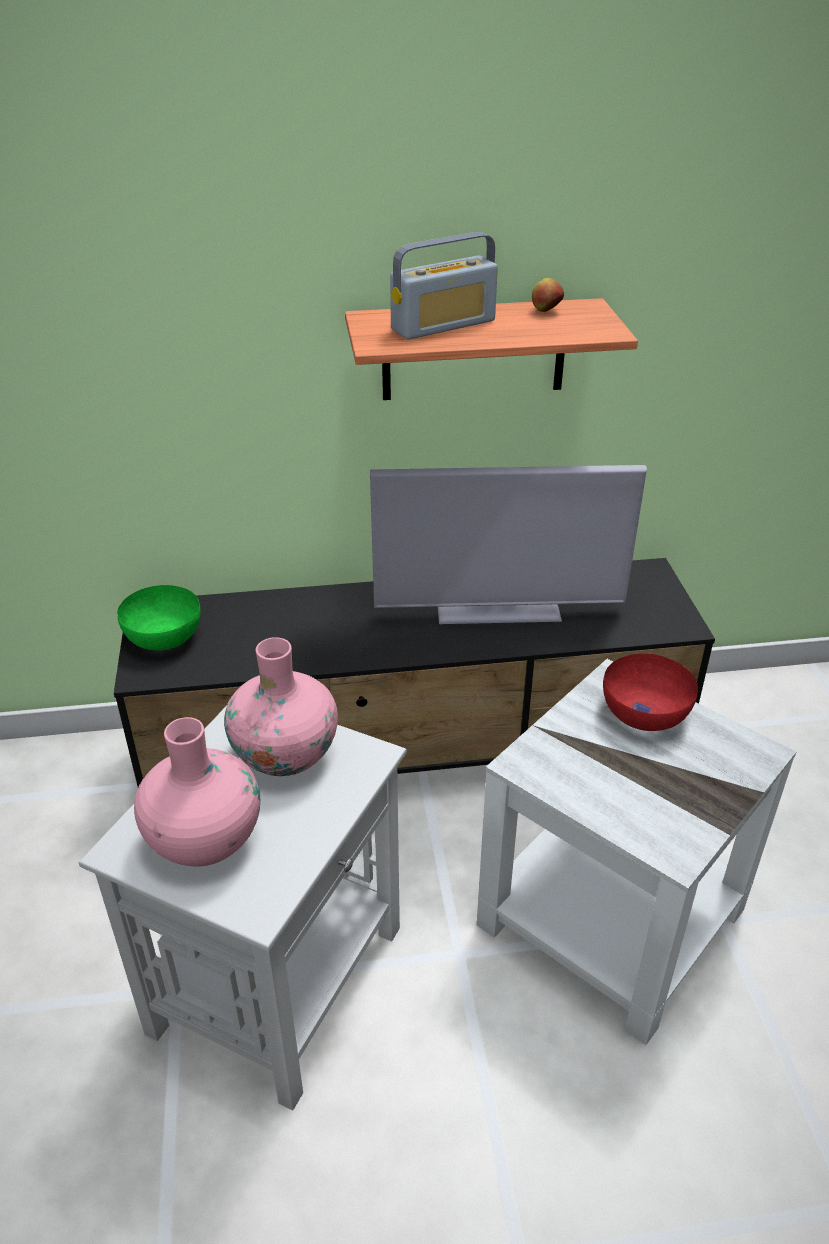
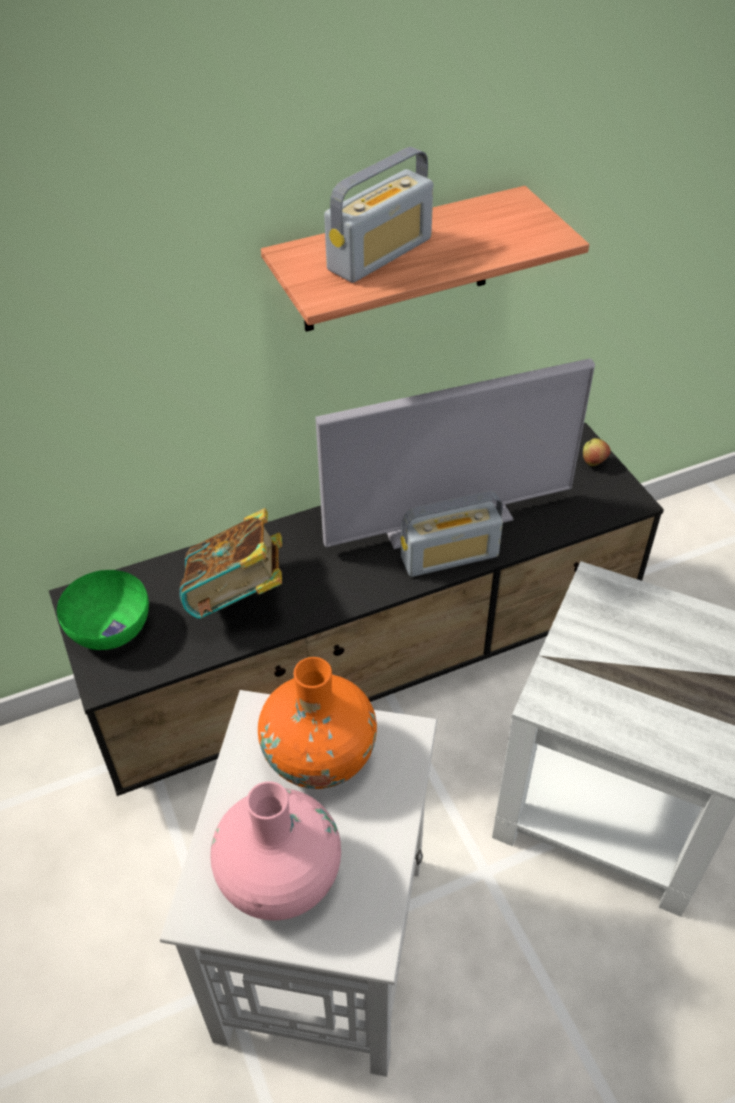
camera: 15 degrees left, 10 degrees up
pink vase [224,637,338,776] -> orange vase [258,657,377,789]
apple [532,278,564,312] -> apple moved to [583,438,611,466]
red bowl [603,654,698,731] -> none
none -> book [180,508,282,619]
none -> radio [401,491,503,577]

